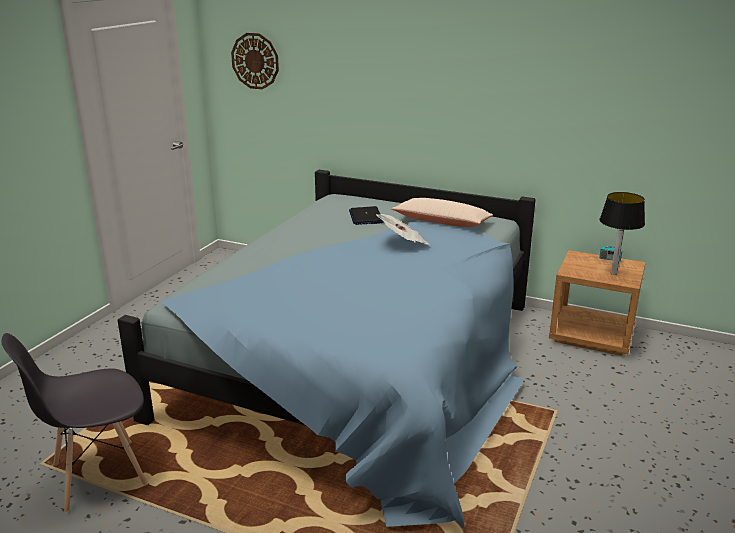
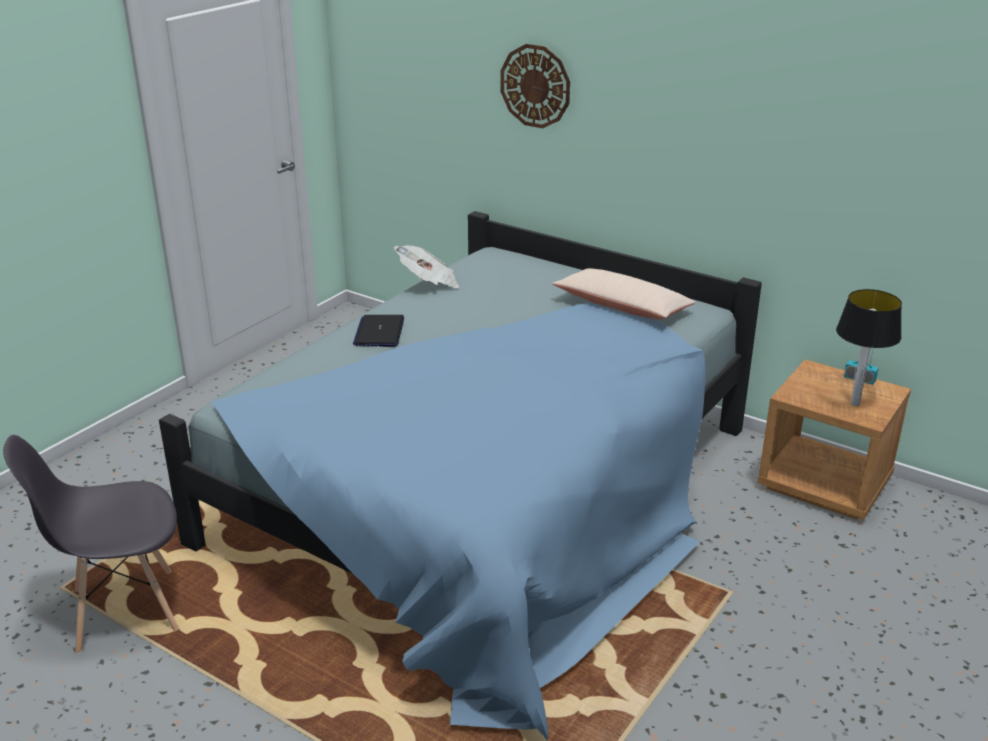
camera: 10 degrees right, 5 degrees up
wall clock [231,33,279,89] -> wall clock moved to [500,44,570,128]
laptop [349,206,383,225] -> laptop moved to [353,315,404,347]
newspaper [376,214,430,245] -> newspaper moved to [394,245,459,288]

